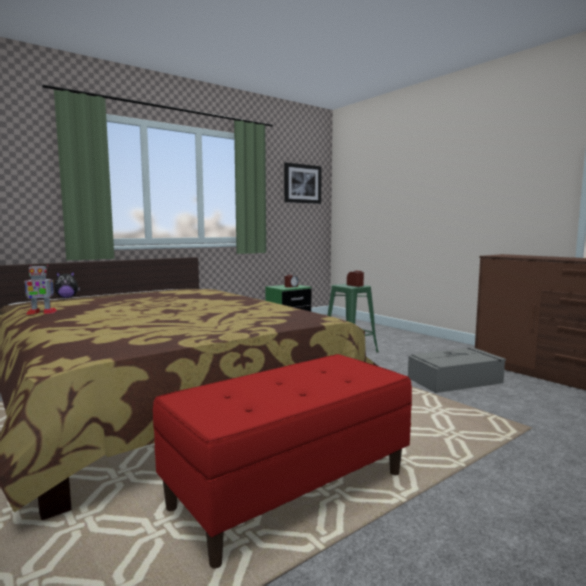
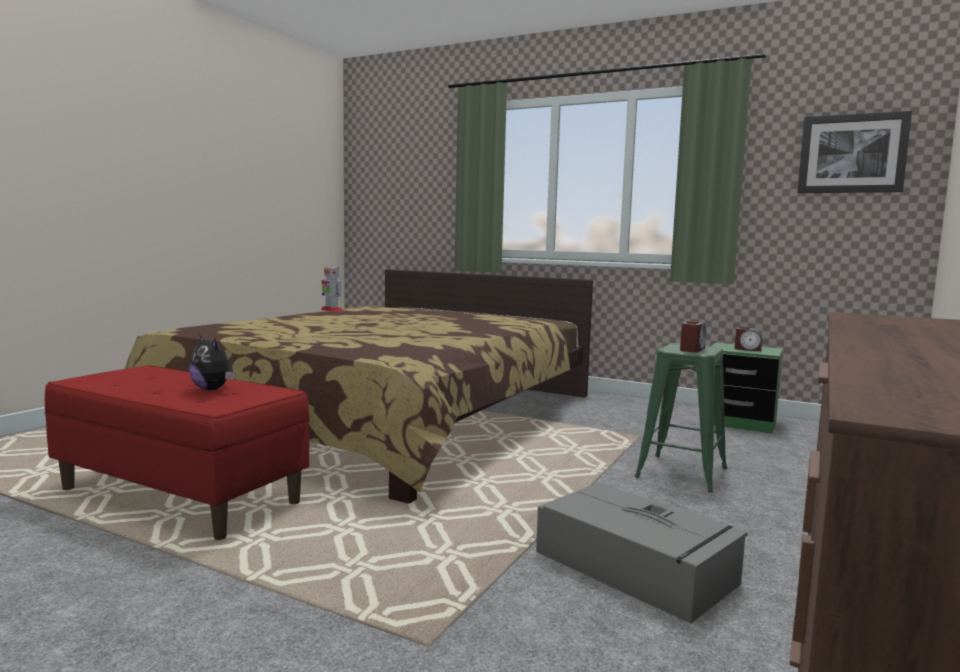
camera: 65 degrees right, 0 degrees up
plush toy [54,271,80,298] -> plush toy moved to [189,334,234,390]

